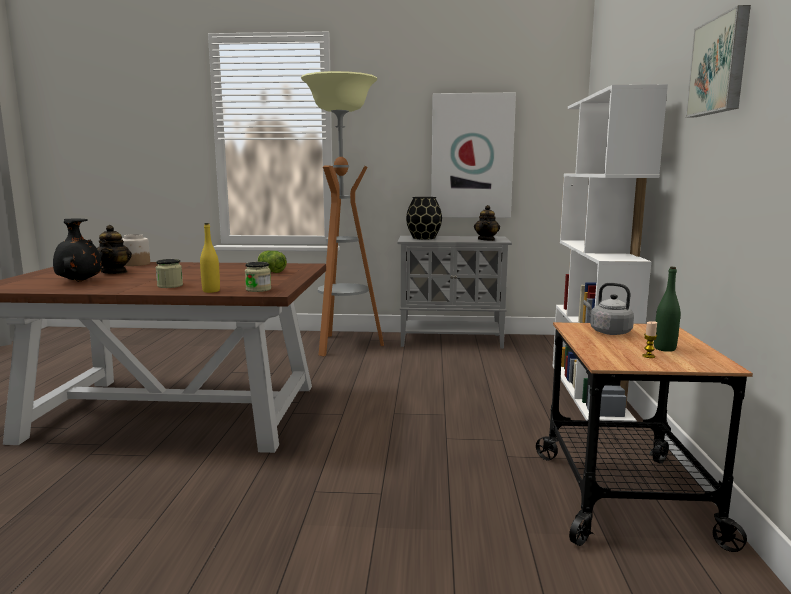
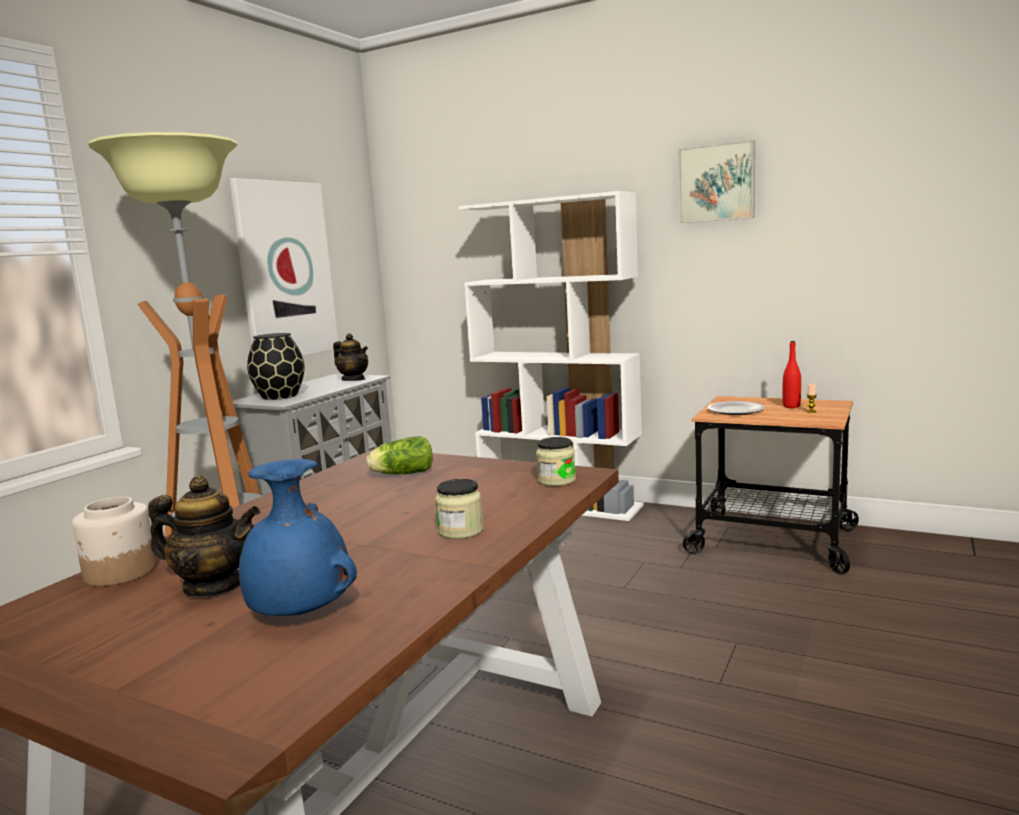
camera: 65 degrees left, 0 degrees up
black vase [53,218,102,282] -> blue vase [239,459,357,616]
yellow bottle [200,223,220,293] -> none
grey kettle [583,283,634,335] -> plate [708,401,765,415]
green bottle [654,267,680,352] -> red bottle [783,341,801,408]

